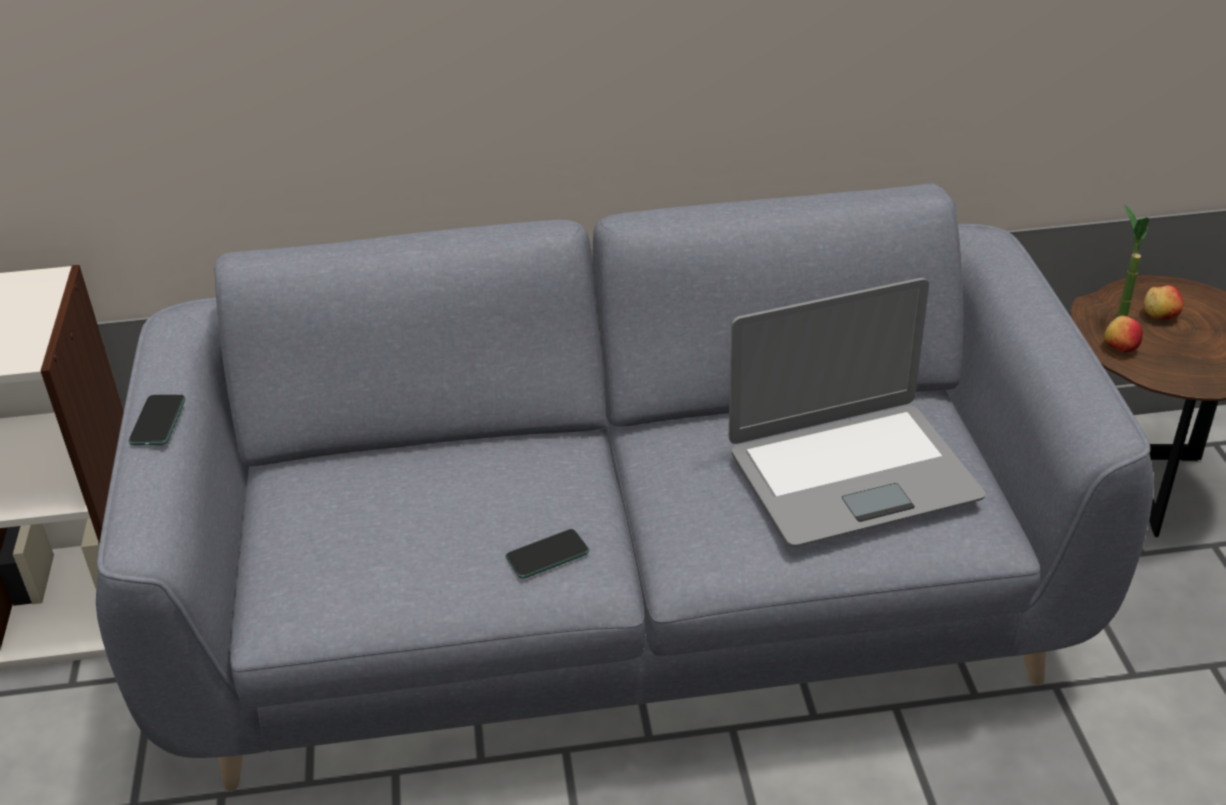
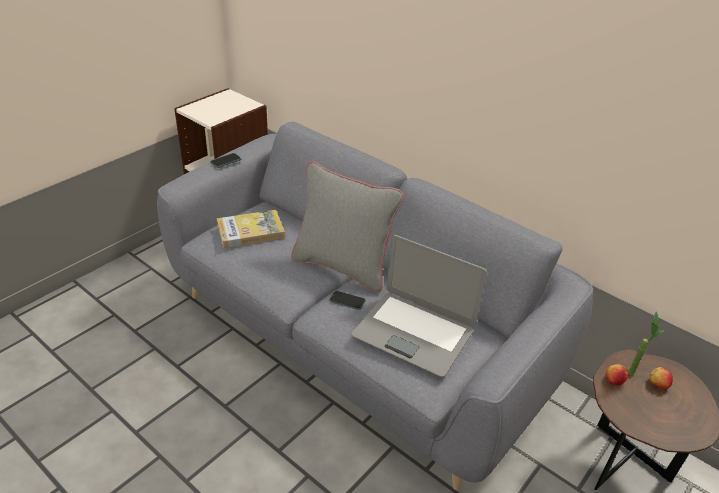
camera: 45 degrees right, 0 degrees up
phone [506,529,589,579] -> phone moved to [329,290,366,310]
none -> book [217,210,285,248]
none -> grey pillow [291,161,404,293]

